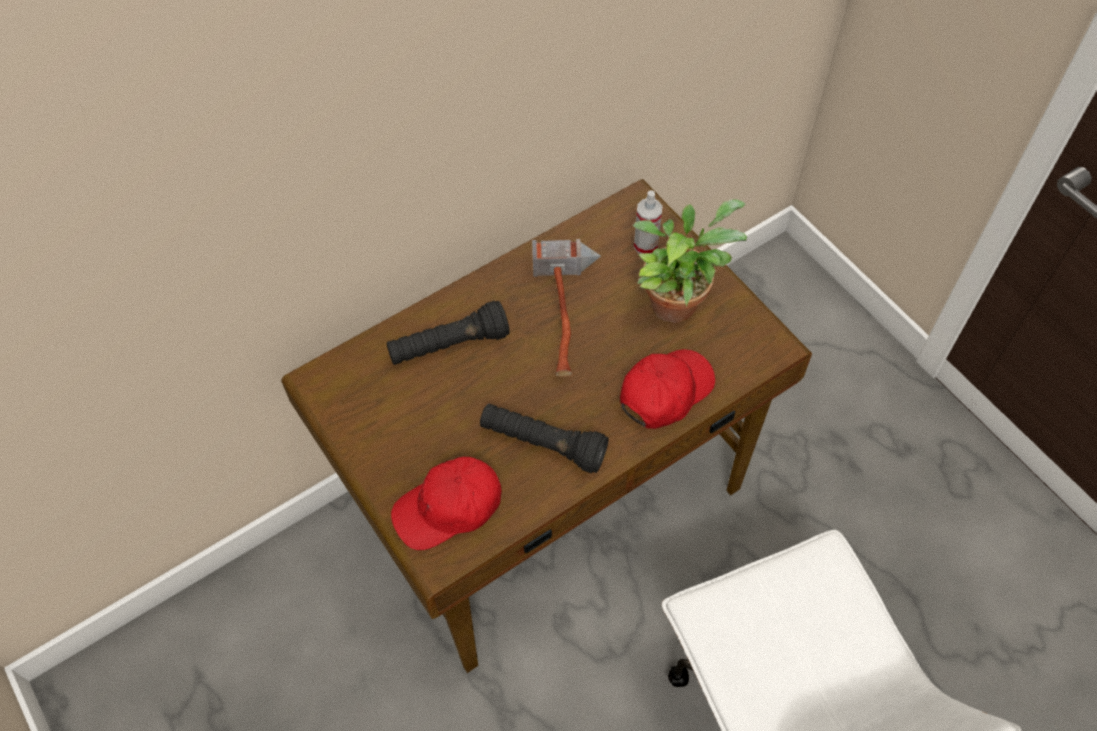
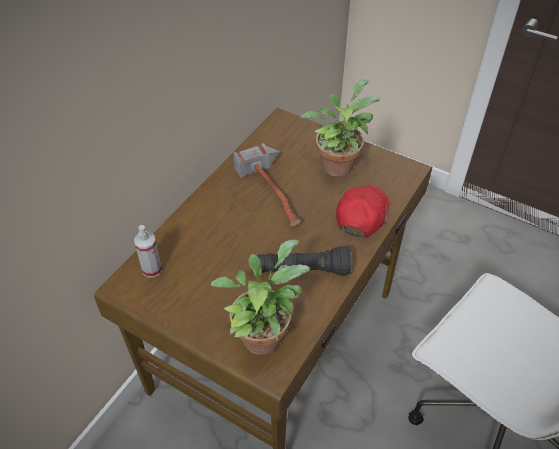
camera: 25 degrees left, 10 degrees down
black flashlight [387,301,510,365] -> none
red cap [391,457,502,550] -> potted plant [211,240,310,355]
spray bottle [634,190,663,254] -> spray bottle moved to [134,225,162,278]

